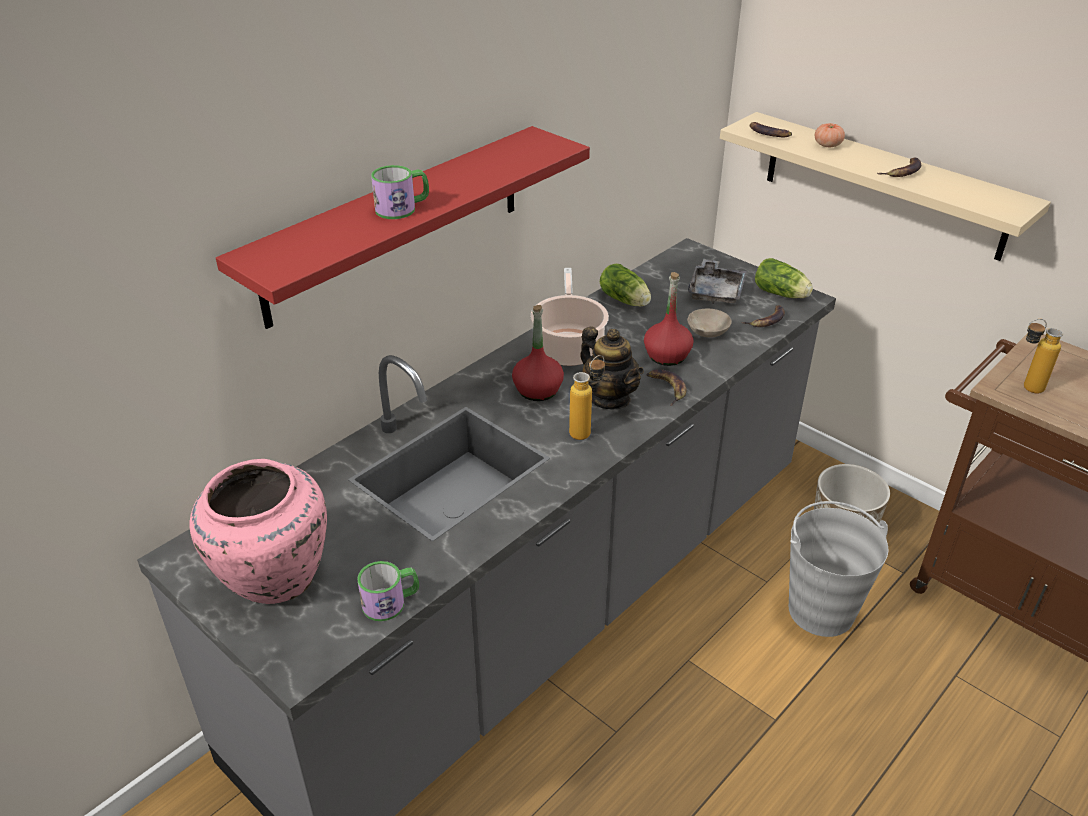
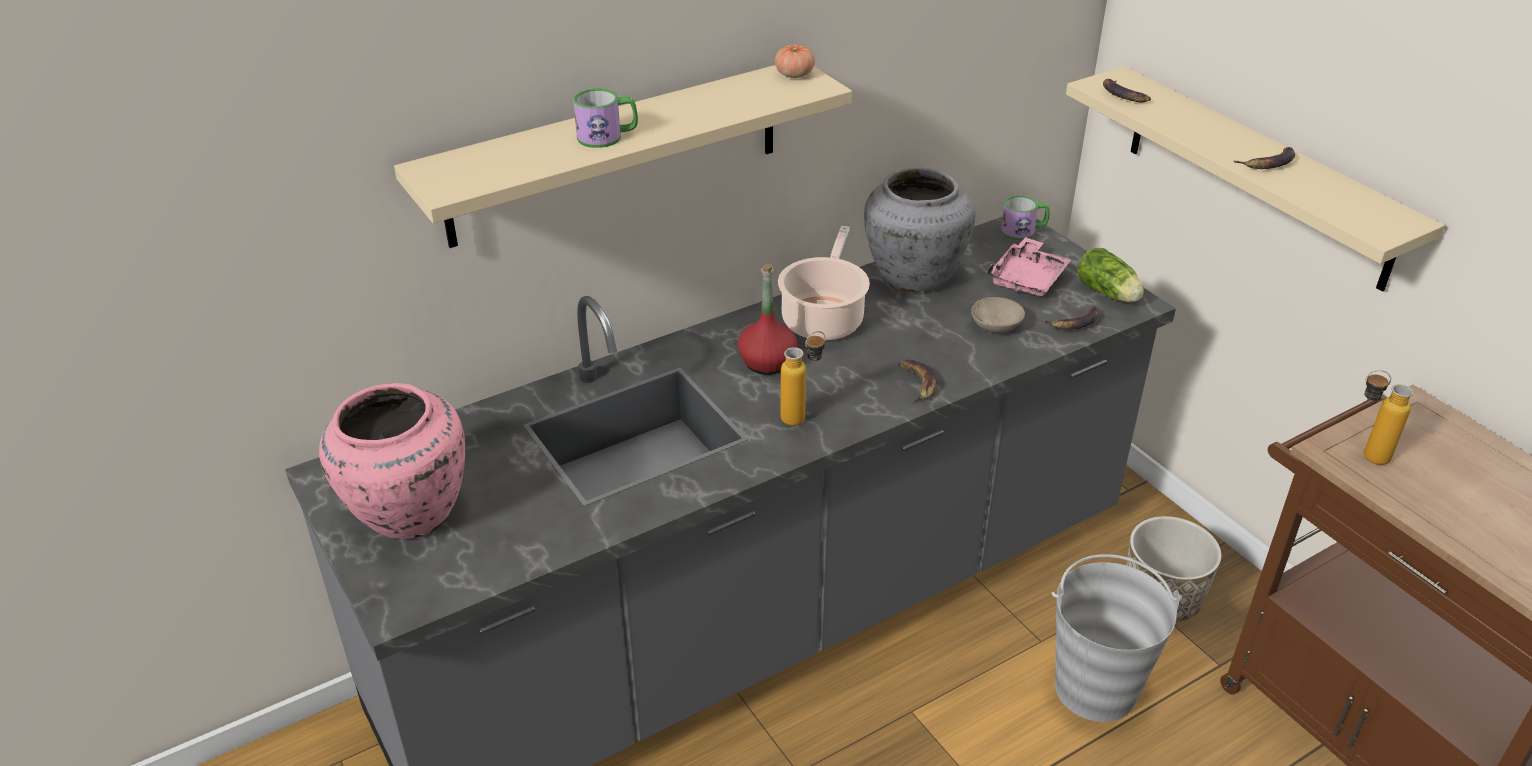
camera: 15 degrees right, 0 degrees up
red shelf [216,126,590,329] -> beige shelf [394,65,852,248]
mug [357,561,419,621] -> mug moved to [1001,195,1050,240]
teapot [580,327,644,409] -> none
lettuce [600,264,651,307] -> grey vase [864,168,975,292]
red bottle [644,272,693,366] -> none
grey tray [688,259,747,304] -> pink tray [988,237,1071,296]
tomato [815,123,845,147] -> tomato moved to [775,45,815,78]

